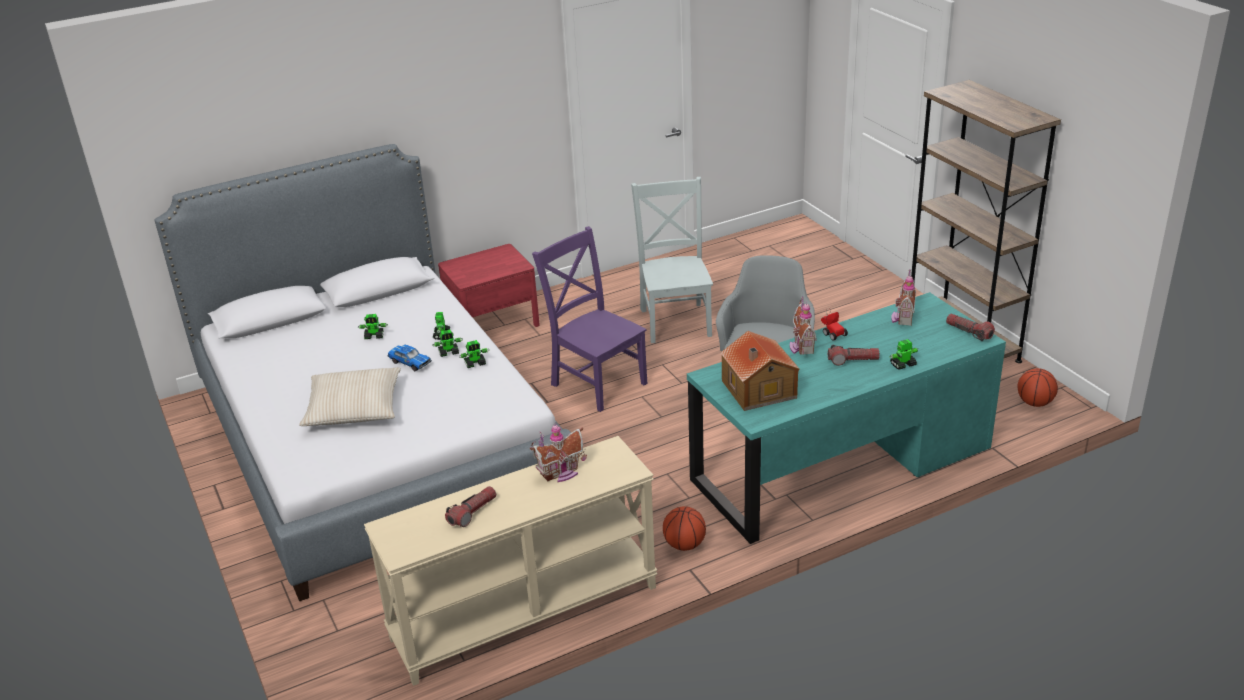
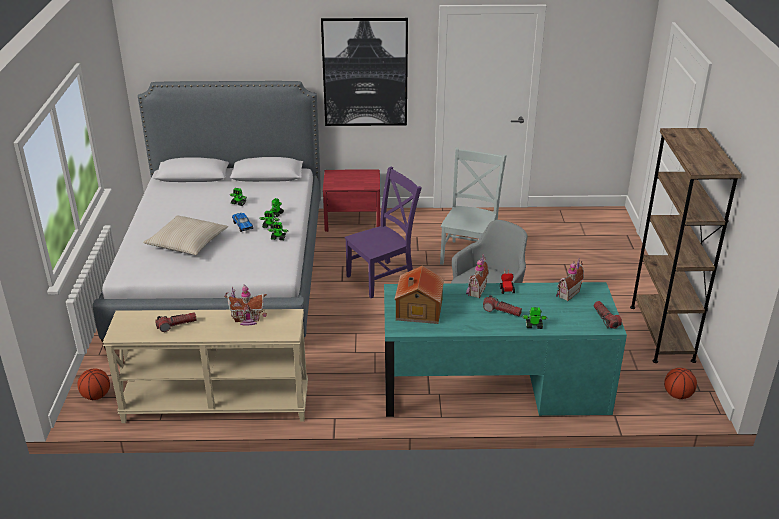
camera: 25 degrees right, 0 degrees up
purple chair [532,226,648,412] -> purple chair turned 75 degrees clockwise [345,167,422,298]
basketball [663,506,706,551] -> basketball moved to [77,369,110,400]
none -> picture [321,18,408,126]

